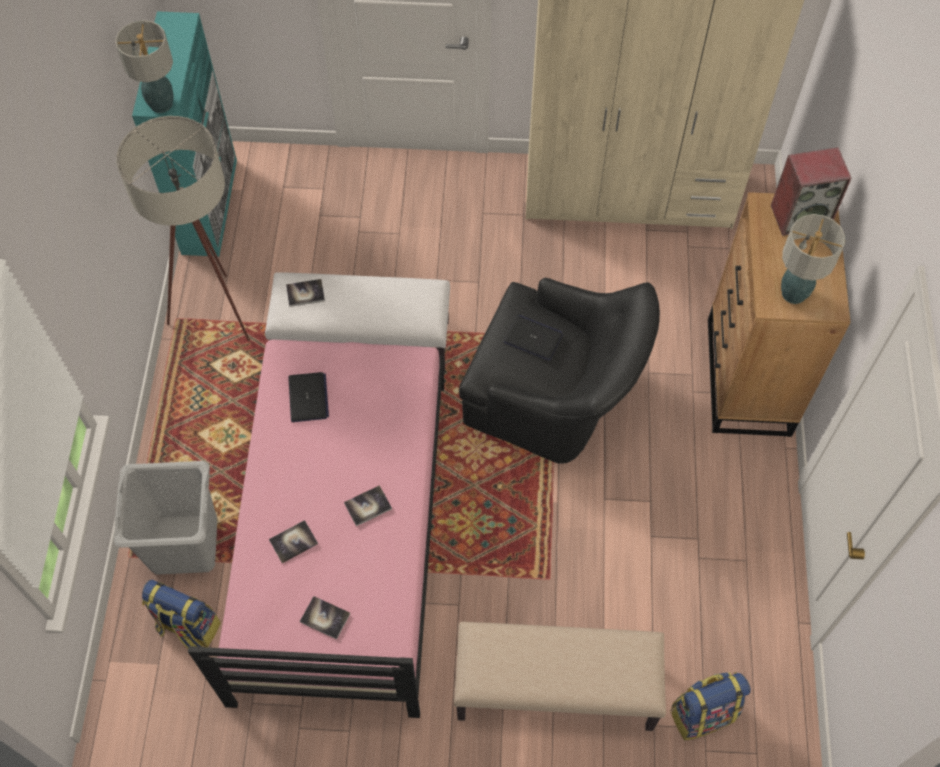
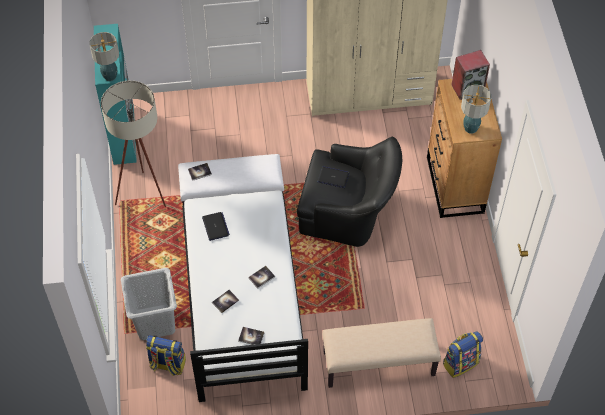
camera: 10 degrees left, 5 degrees down
pink bed [188,339,444,718] -> white bed [182,190,308,402]

